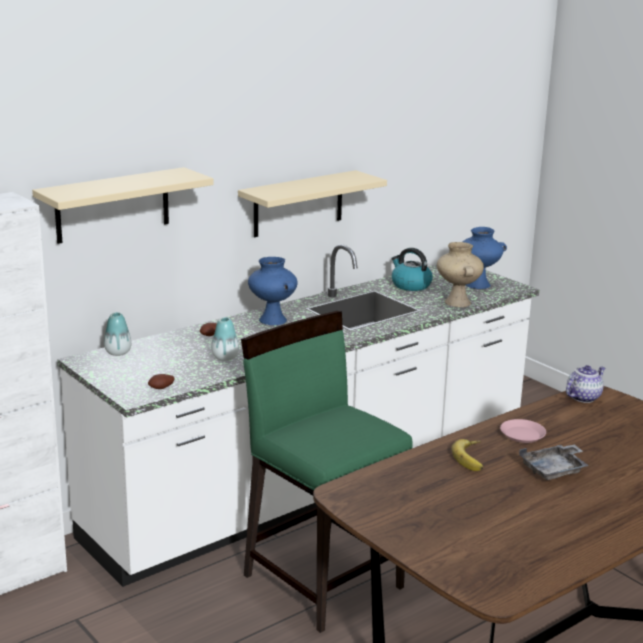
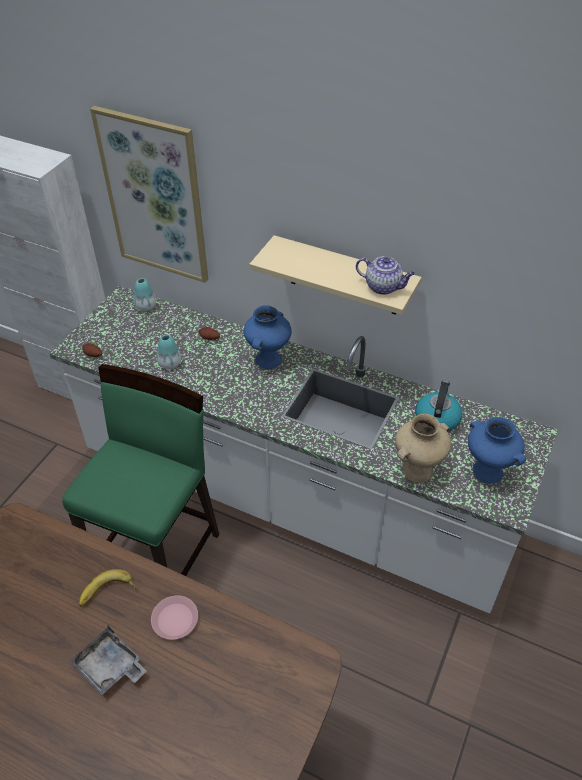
camera: 65 degrees right, 25 degrees up
beige shelf [32,167,214,244] -> picture [90,106,208,283]
teapot [566,365,605,403] -> teapot moved to [356,256,415,295]

